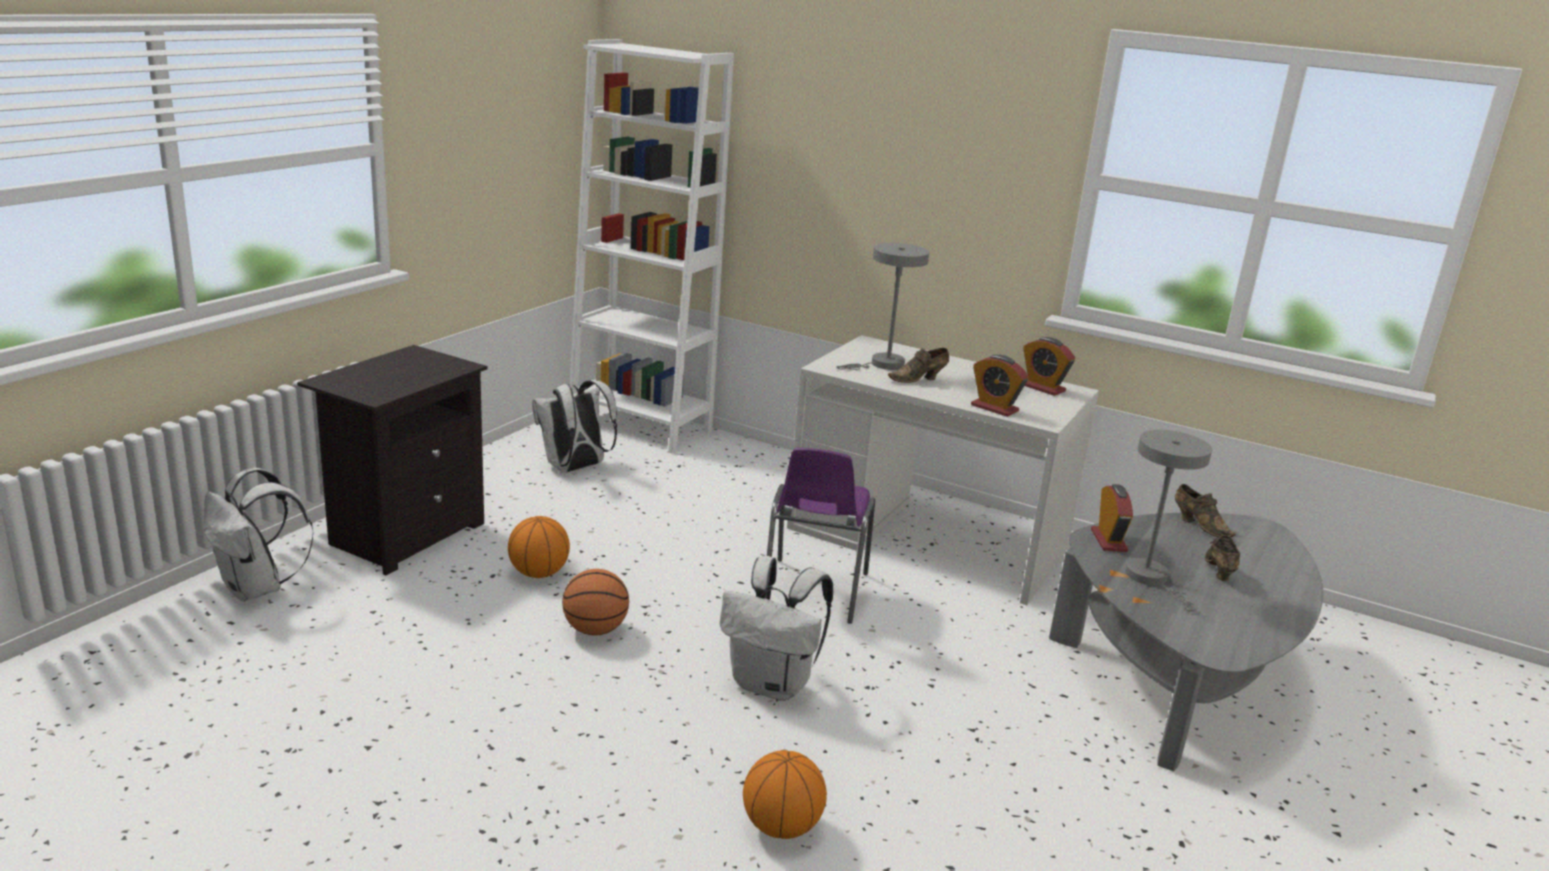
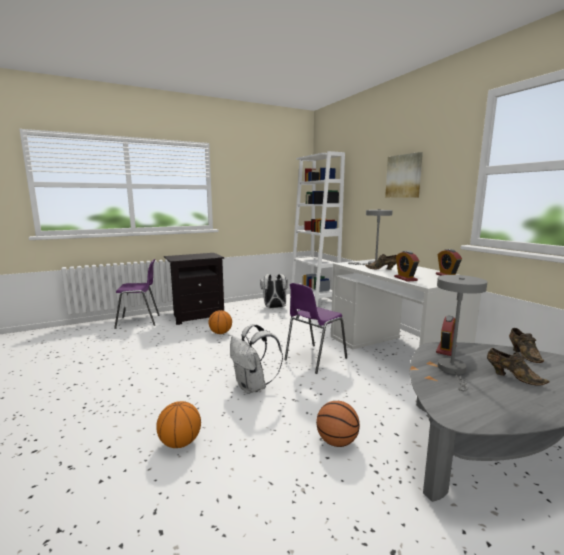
camera: 35 degrees right, 10 degrees down
white backpack [204,467,314,602] -> purple chair [114,259,160,329]
basketball [562,569,629,636] -> basketball moved to [316,401,360,447]
brown shoe [1204,535,1240,581] -> brown shoe turned 90 degrees clockwise [487,348,550,386]
none -> picture [385,152,423,198]

